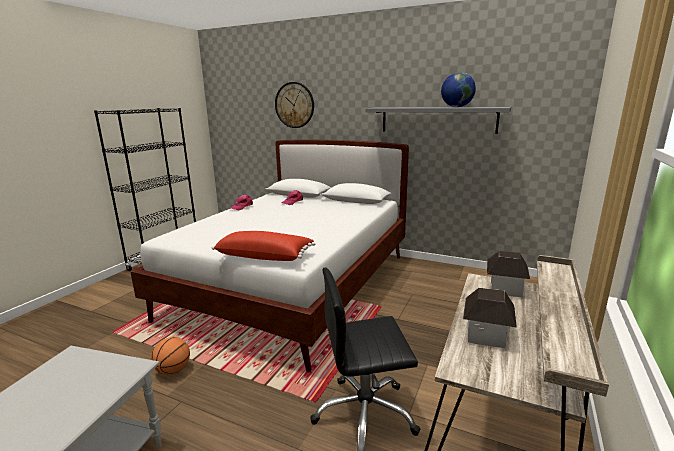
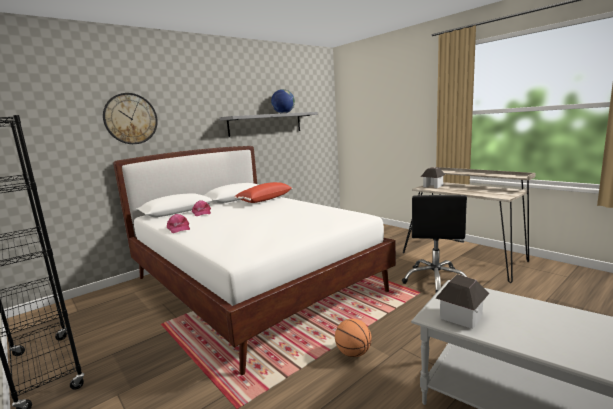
camera: 65 degrees left, 5 degrees down
red pillow [212,231,315,261] -> red pillow moved to [234,182,292,203]
toy house [463,288,517,348] -> toy house moved to [436,274,489,329]

